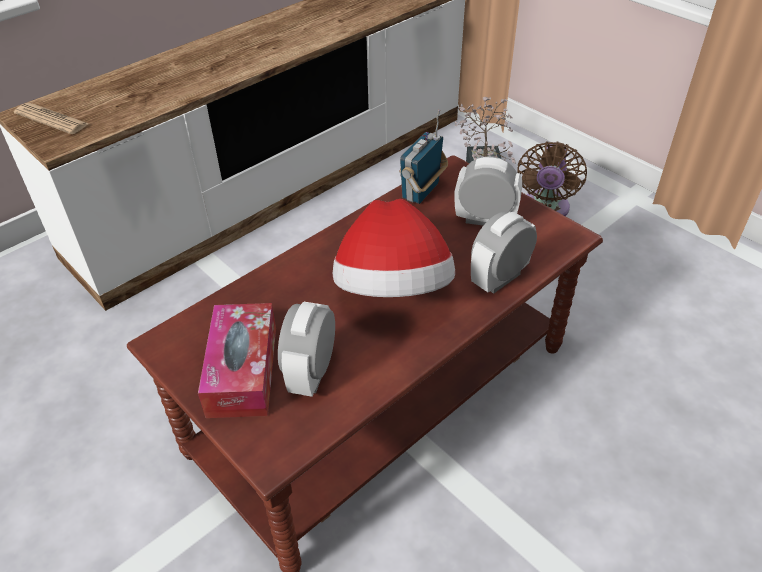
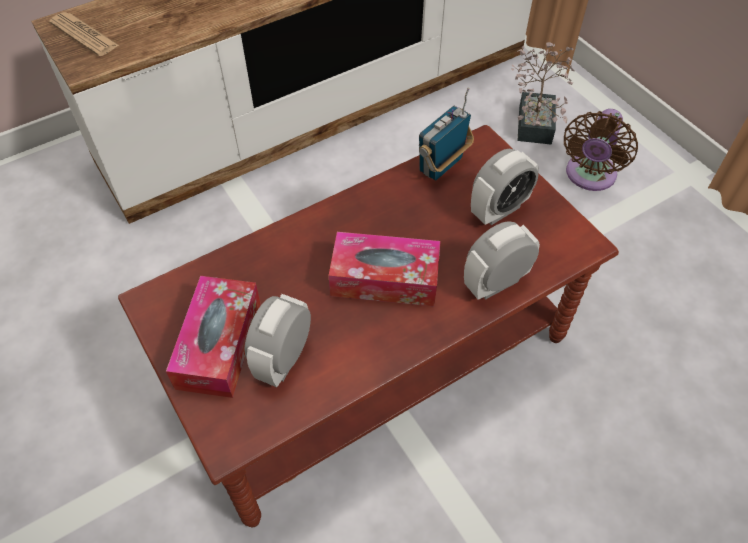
camera: 10 degrees right, 10 degrees up
hat [333,199,455,297] -> tissue box [329,232,441,306]
alarm clock [454,156,522,226] -> alarm clock turned 120 degrees clockwise [471,149,539,225]

